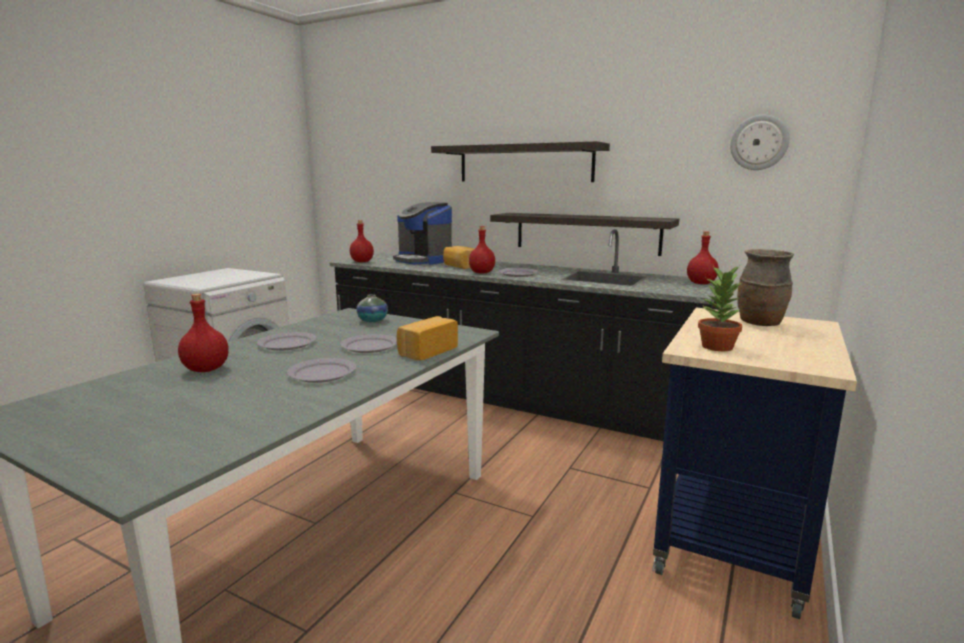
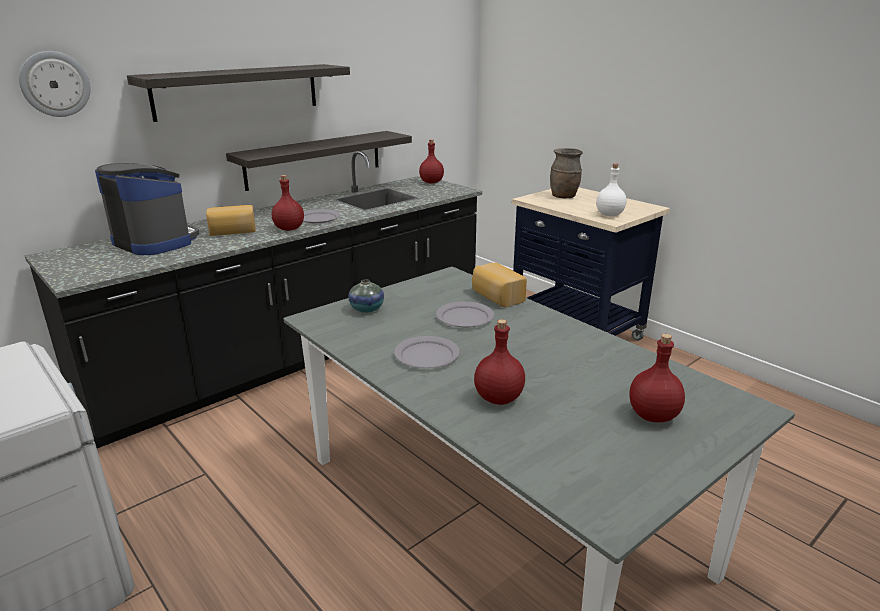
camera: 70 degrees left, 10 degrees up
grey plate [287,358,356,383] -> none
red bottle [350,220,374,262] -> red bottle moved to [630,334,685,423]
coffee machine [393,202,452,264] -> coffee machine turned 120 degrees counterclockwise [95,163,200,255]
potted plant [698,266,743,351] -> white bottle [596,164,627,216]
wall clock [730,115,789,170] -> wall clock moved to [19,51,91,117]

